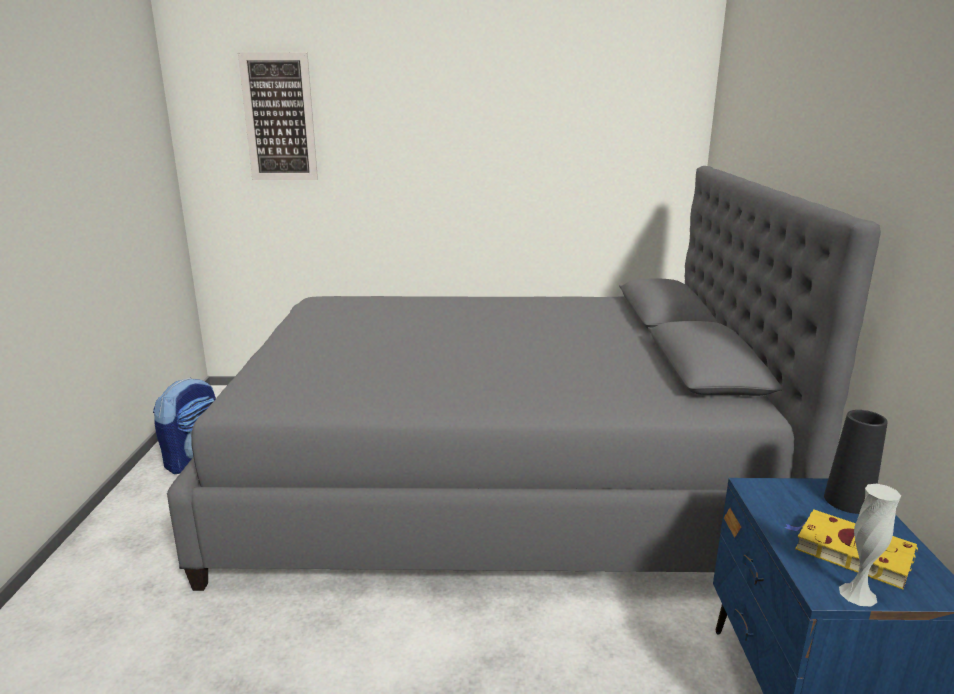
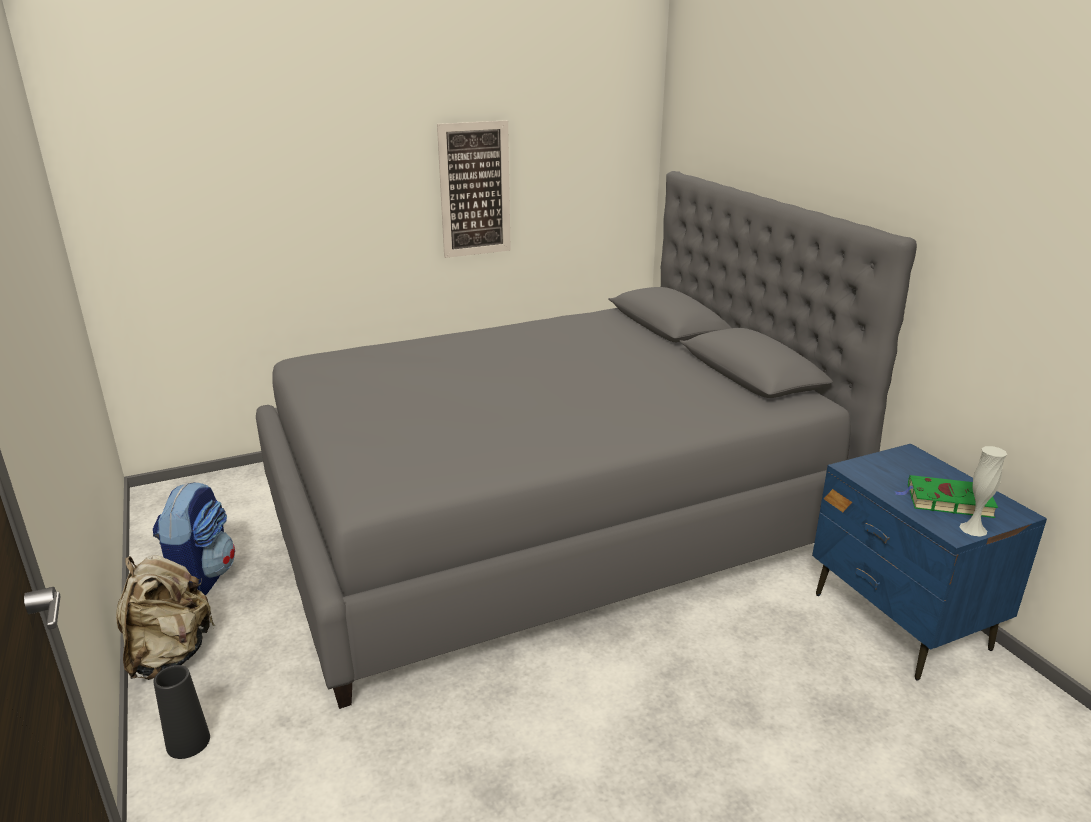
camera: 25 degrees left, 5 degrees up
picture [238,52,318,180] -> picture moved to [437,120,511,258]
yellow book [785,509,918,589] -> green book [894,475,998,518]
black vase [824,410,888,514] -> black vase moved to [154,665,210,759]
none -> beige backpack [116,555,215,680]

